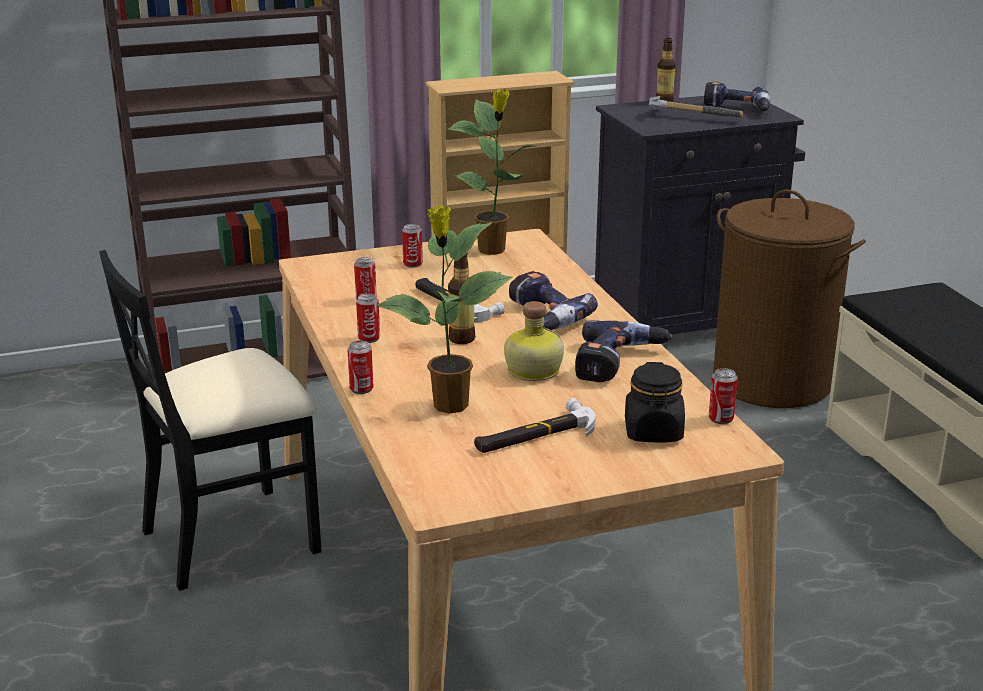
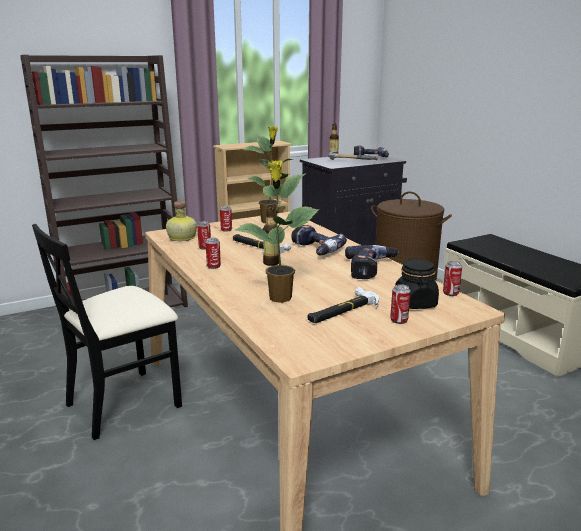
camera: 10 degrees left, 5 degrees down
can [348,340,373,394] -> can moved to [390,284,411,324]
bottle [504,301,564,381] -> bottle moved to [166,201,197,241]

